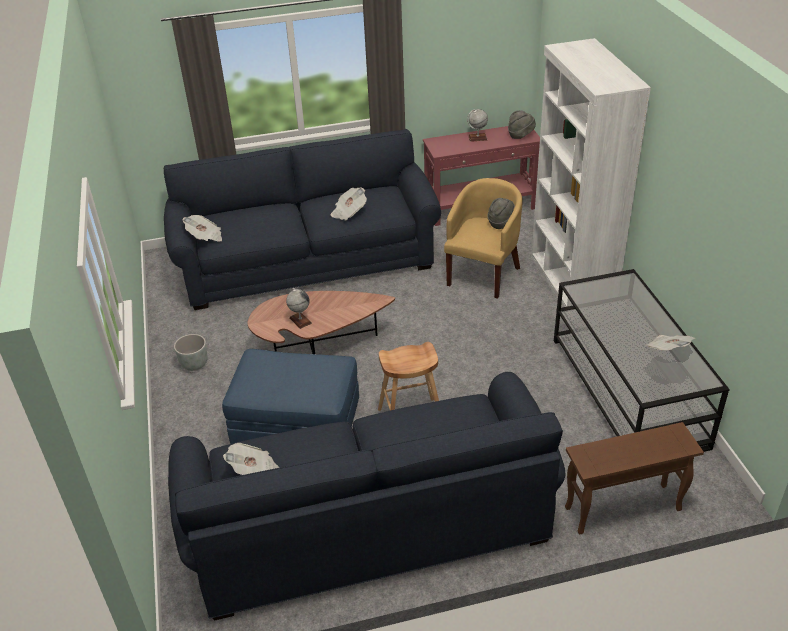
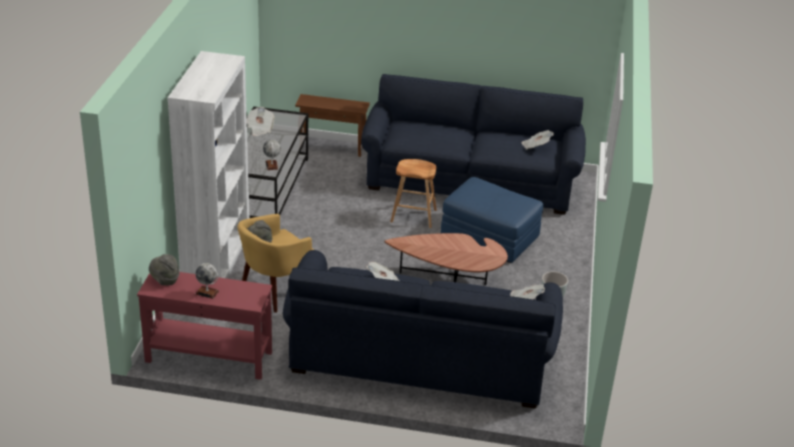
camera: 160 degrees left, 5 degrees down
globe [286,288,312,329] -> globe moved to [263,140,281,170]

